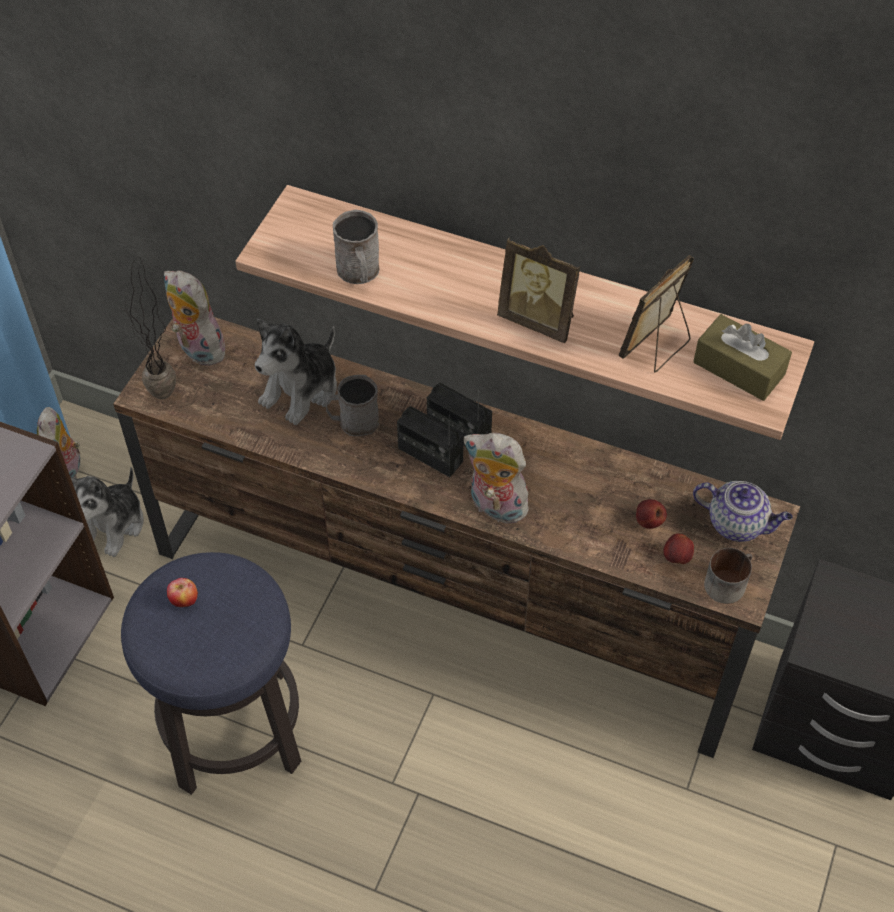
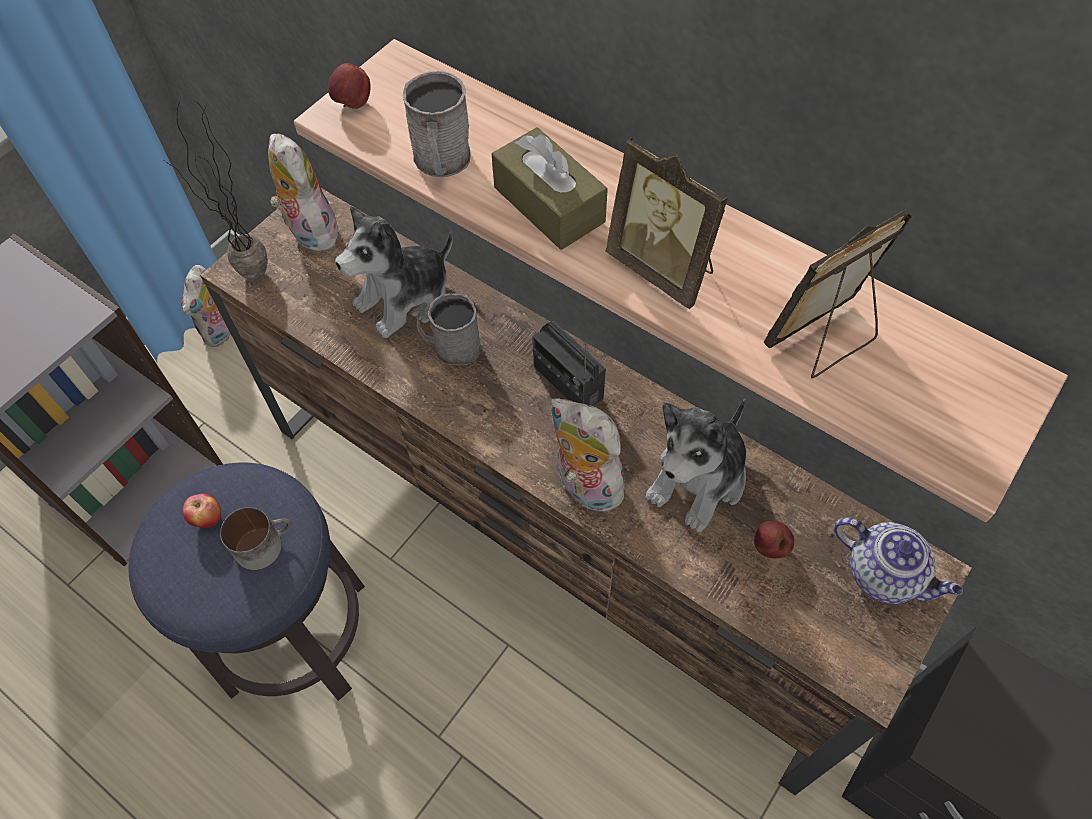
camera: 15 degrees right, 5 degrees up
plush toy [71,467,144,557] -> plush toy moved to [645,399,746,532]
radio [397,406,464,477] -> none
apple [663,533,694,564] -> apple moved to [328,63,371,109]
brown tissue box [693,314,792,401] -> brown tissue box moved to [492,127,608,250]
mug [704,548,752,604] -> mug moved to [220,507,290,570]

